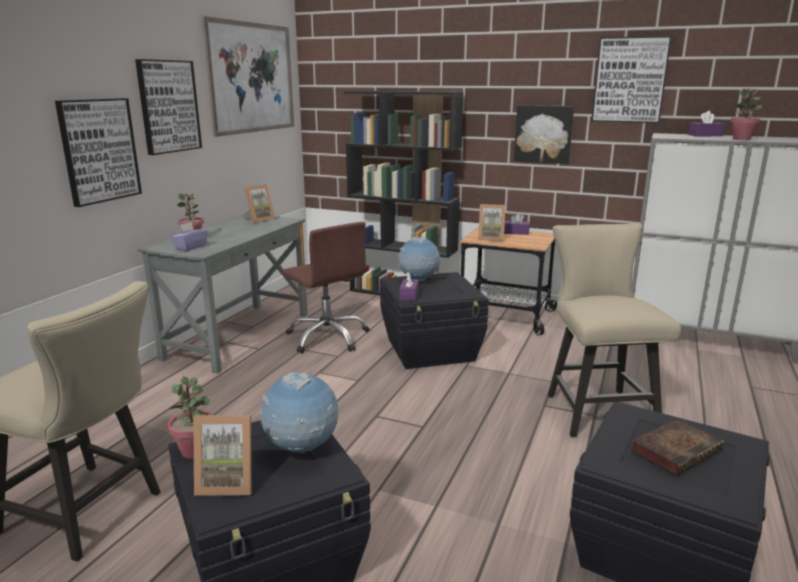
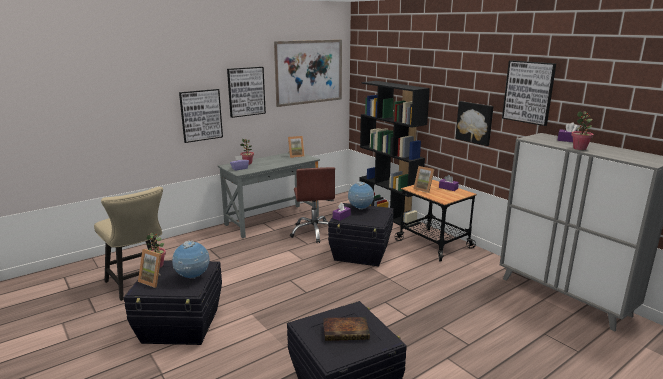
camera: 30 degrees right, 0 degrees up
beige chair [548,223,681,437] -> none

